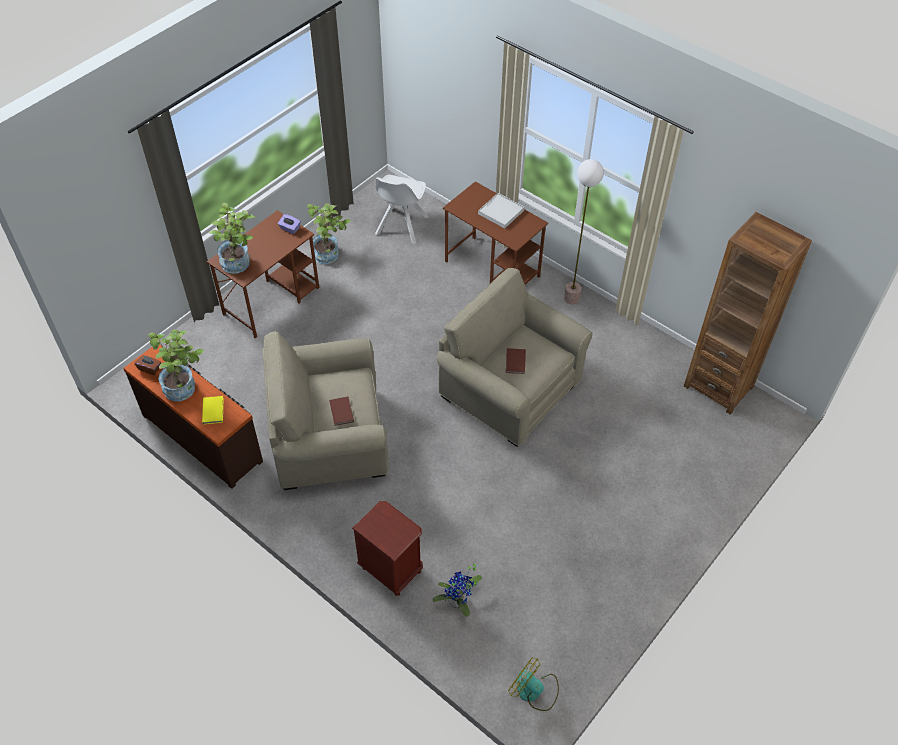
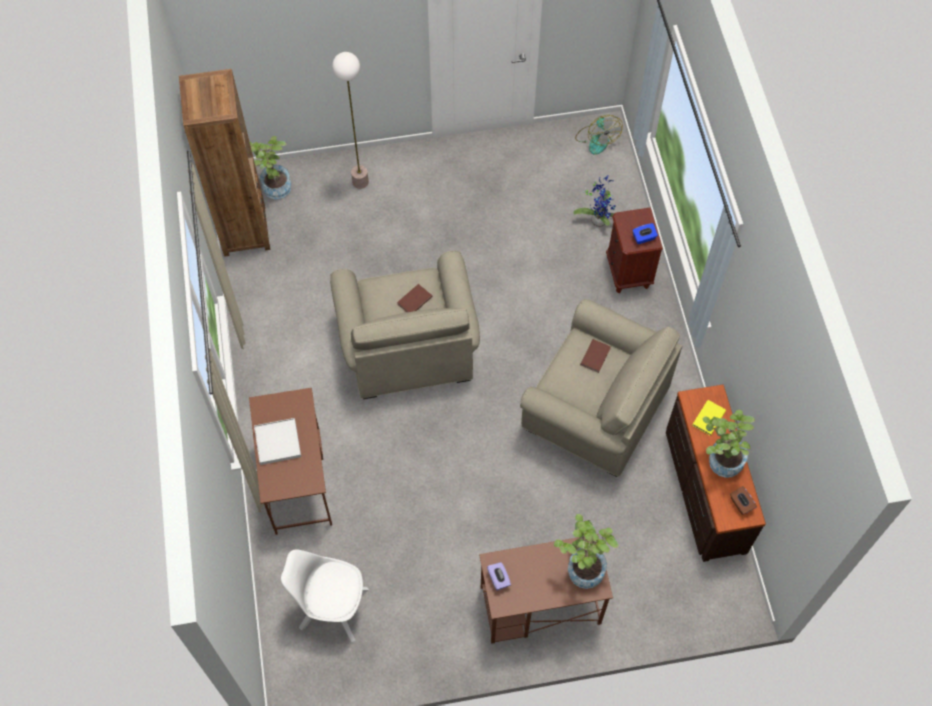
camera: 140 degrees left, 10 degrees up
potted plant [307,204,351,264] -> potted plant moved to [249,136,291,199]
white chair [375,175,428,244] -> white chair turned 135 degrees counterclockwise [281,549,369,642]
floor lamp [564,159,604,304] -> floor lamp moved to [332,52,369,189]
none -> blue tissue box [632,223,658,244]

